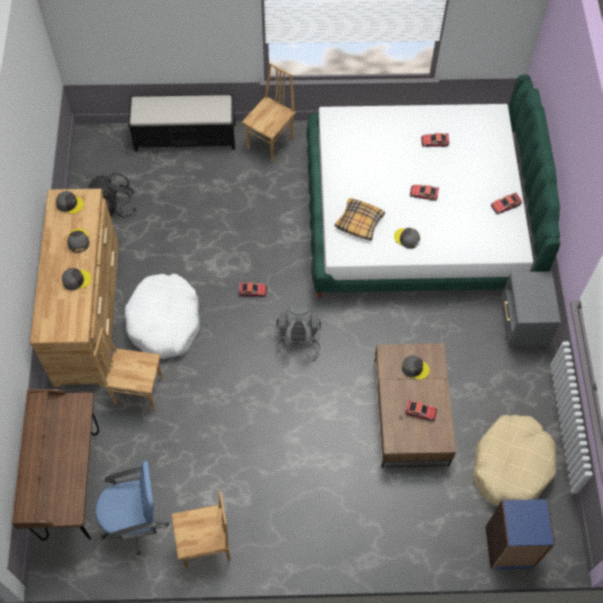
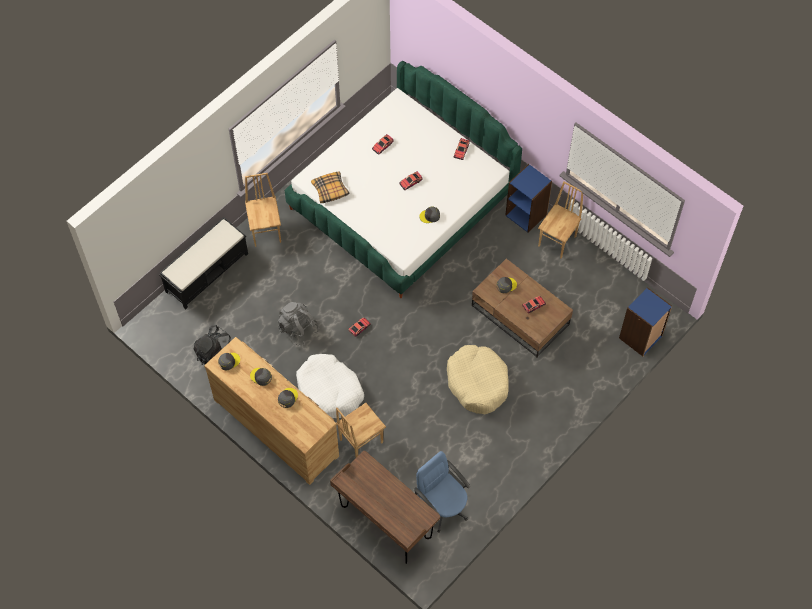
camera: 45 degrees left, 0 degrees up
blue office chair [95,461,169,555] -> blue office chair turned 75 degrees counterclockwise [414,451,470,532]
brown chair [171,490,231,569] -> brown chair moved to [538,181,583,258]
grey backpack [276,304,321,359] -> grey backpack moved to [277,302,319,346]
pillow [335,198,385,240] -> pillow moved to [311,172,349,203]
beige dog bed [473,415,557,507] -> beige dog bed moved to [447,345,508,414]
grey nightstand [501,271,561,347] -> blue bookcase [505,164,552,233]

